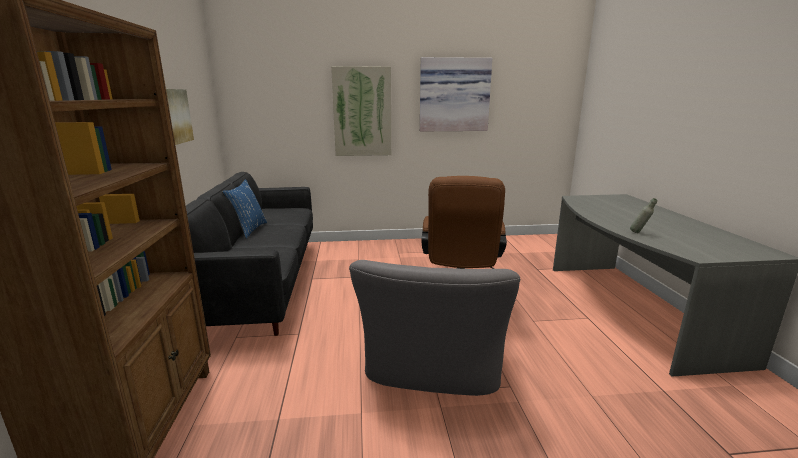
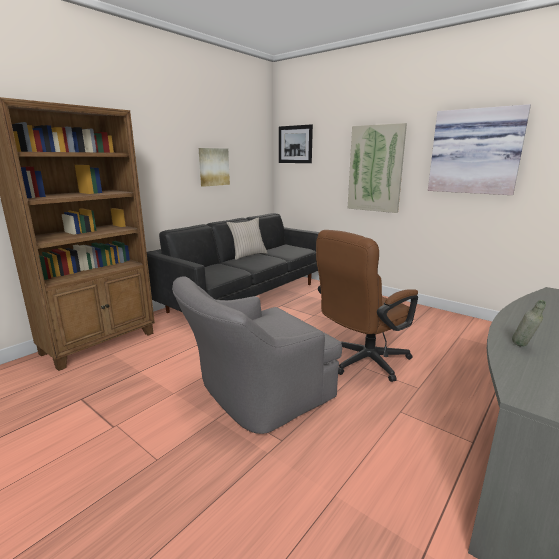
camera: 45 degrees right, 0 degrees up
blue pillow [222,179,267,239] -> beige pillow [226,217,268,260]
none -> picture [279,124,313,163]

